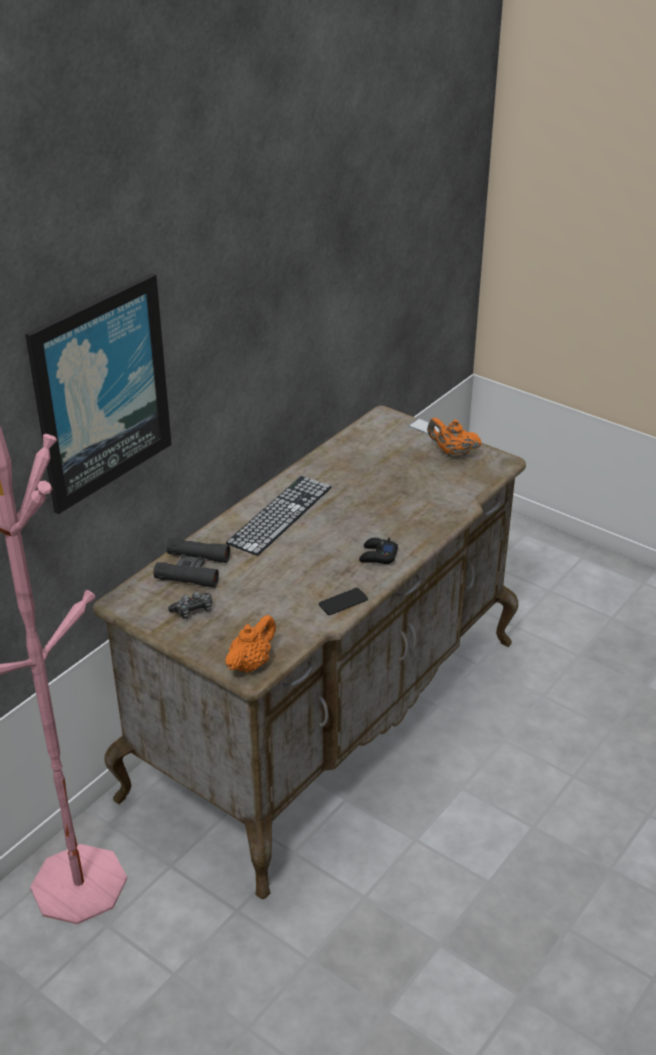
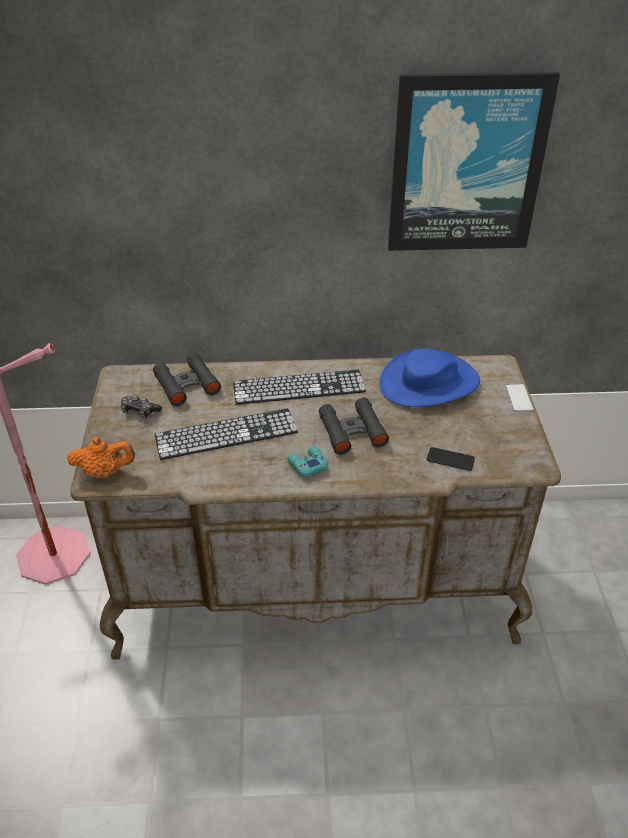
camera: 50 degrees right, 5 degrees up
picture [25,273,172,514] -> picture moved to [388,72,560,251]
phone [319,588,368,615] -> phone moved to [427,447,475,471]
black game controller [359,538,398,564] -> turquoise game controller [287,447,328,477]
orange teapot [427,418,481,459] -> none
none -> keyboard [155,408,298,460]
none -> black binoculars [319,398,389,455]
none -> blue hat [379,349,480,407]

